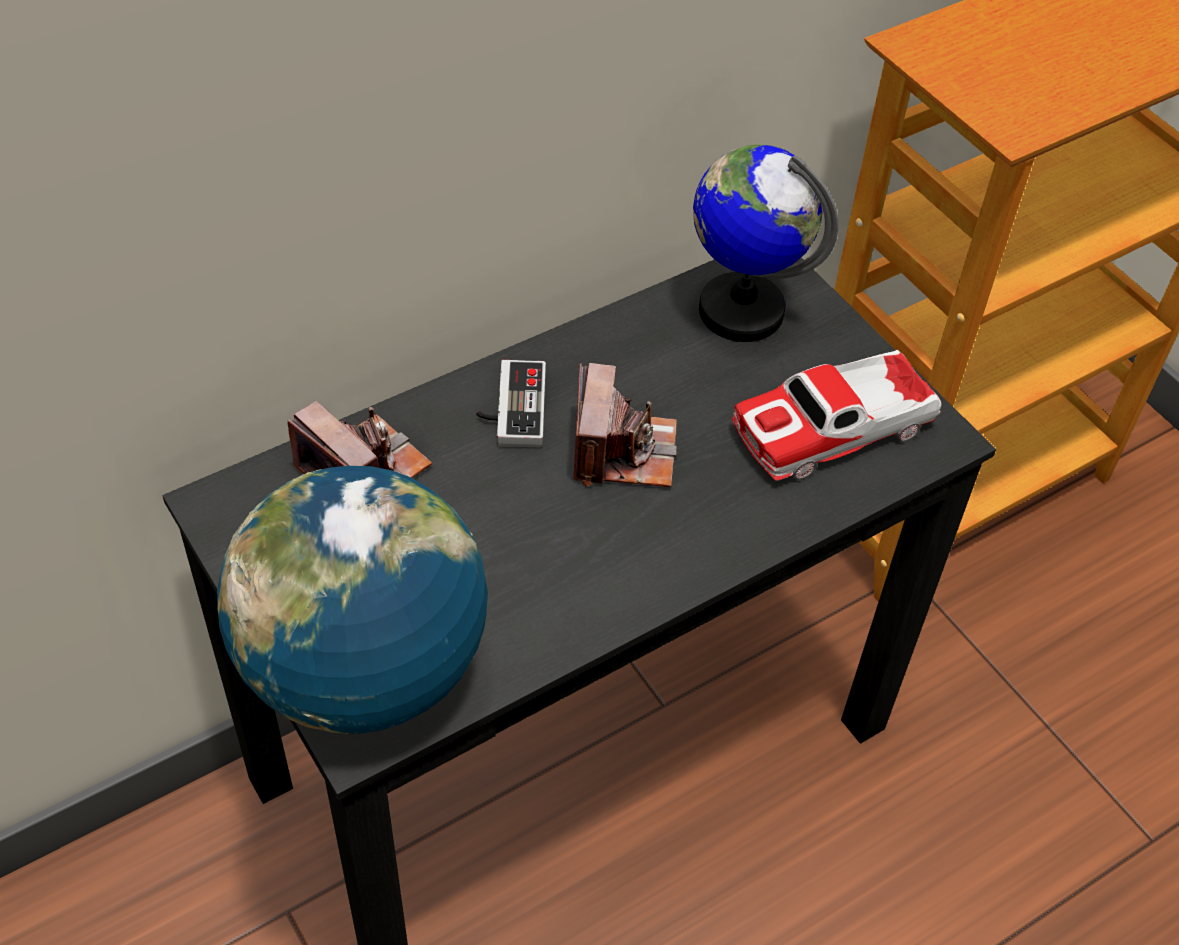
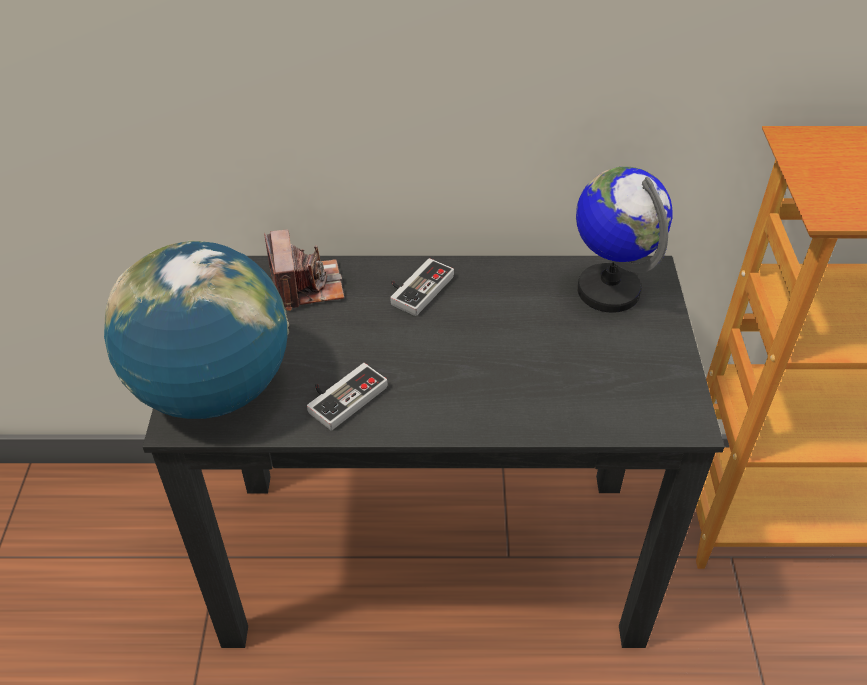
camera: 35 degrees right, 5 degrees down
camera [573,363,677,487] -> none
toy car [732,350,942,481] -> none
none -> game controller [307,363,387,430]

